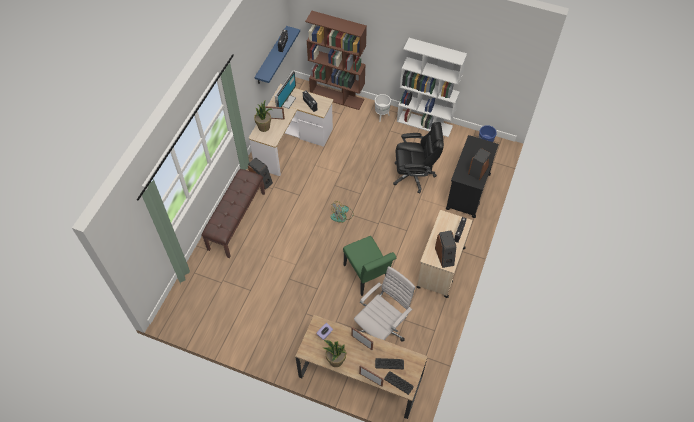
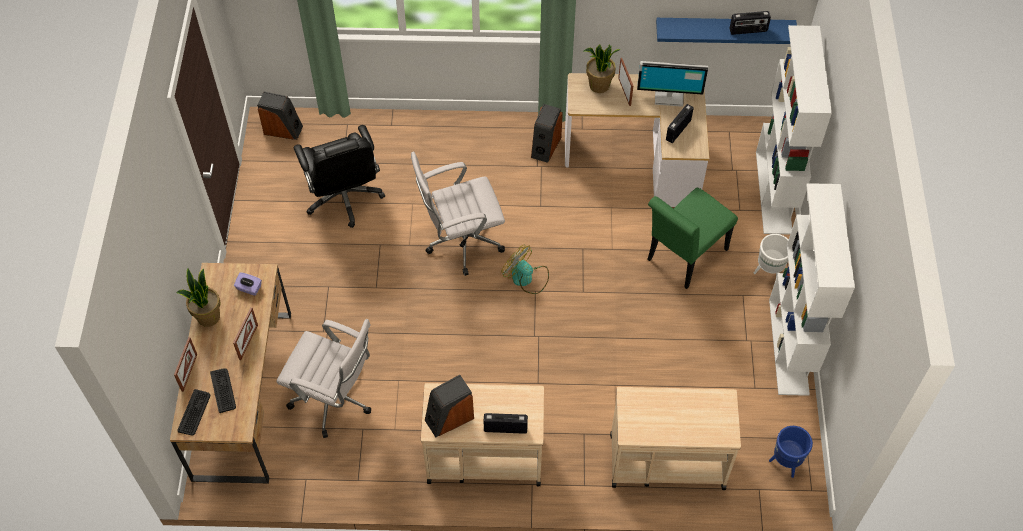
camera: 70 degrees right, 0 degrees up
brown bench [201,169,265,258] -> none
brown bookcase [305,11,367,110] -> white bookcase [756,25,832,235]
green chair [343,236,396,296] -> green chair moved to [647,188,738,289]
black office chair [393,122,444,194] -> black office chair moved to [294,125,385,228]
black cart [446,135,499,218] -> beige cart [610,387,741,490]
speaker [468,148,491,180] -> speaker moved to [257,92,303,140]
none -> white office chair [411,151,505,276]

